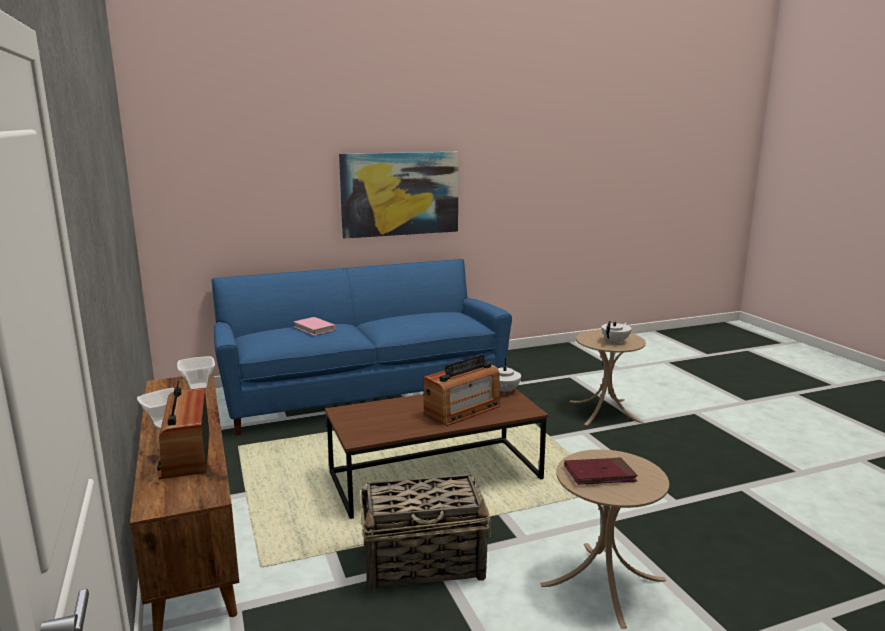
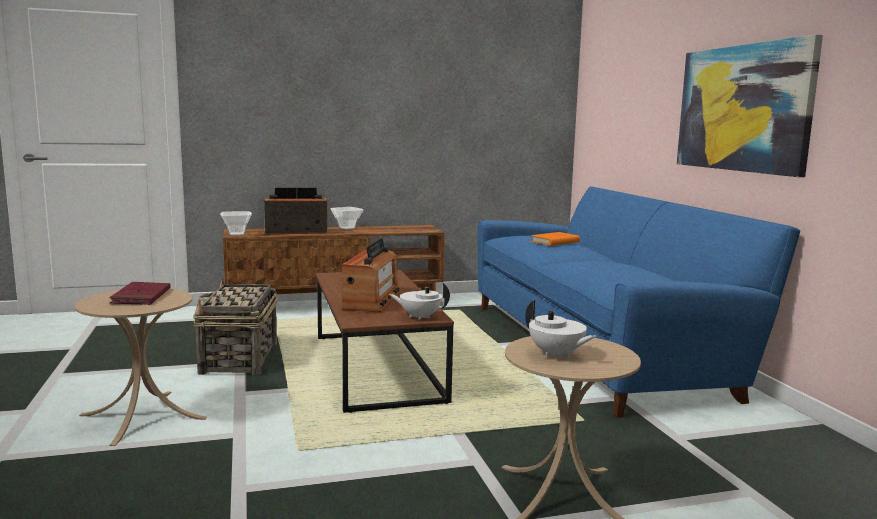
camera: 95 degrees right, 5 degrees down
bowl [177,356,215,389] -> bowl moved to [220,211,252,236]
pink book [294,317,336,336] -> orange book [531,232,580,246]
radio [423,355,500,426] -> radio turned 135 degrees counterclockwise [342,238,400,313]

